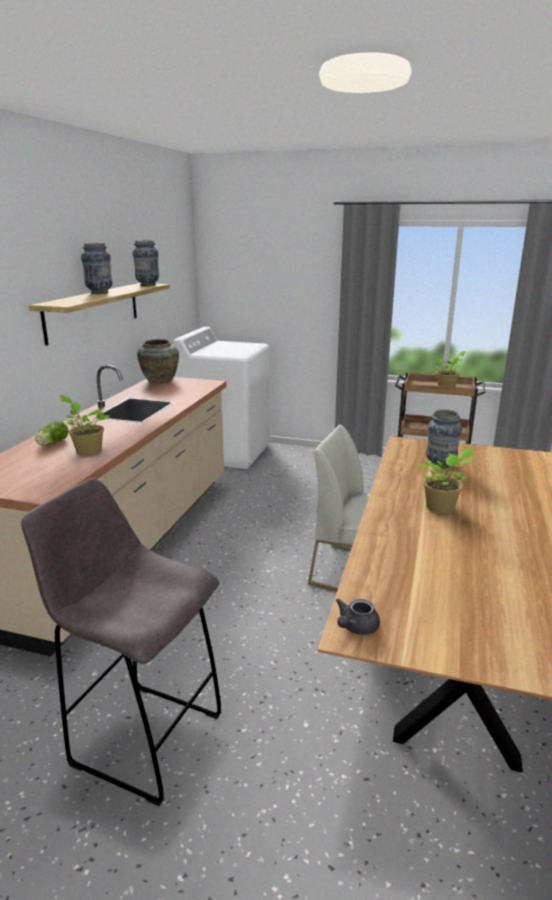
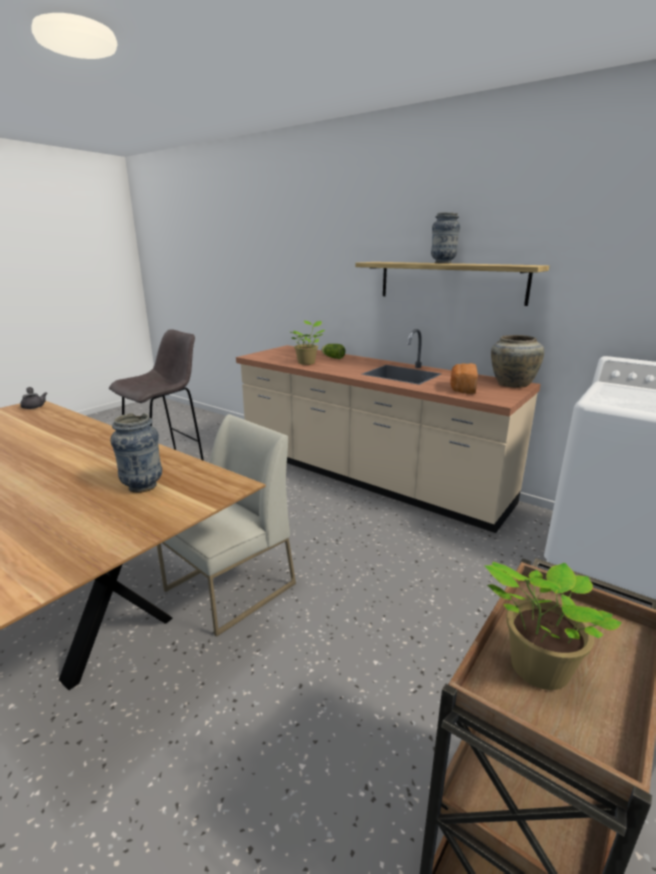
camera: 110 degrees right, 0 degrees up
vase [132,240,159,286] -> none
potted plant [417,448,475,514] -> none
none -> bread [451,363,478,394]

